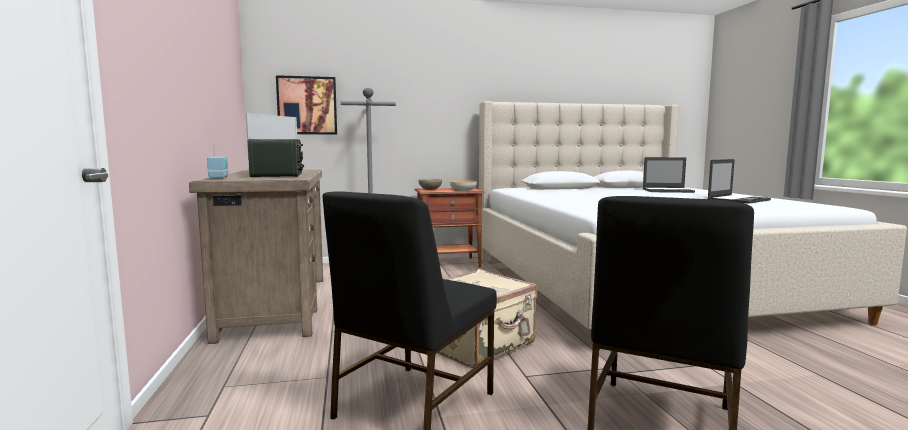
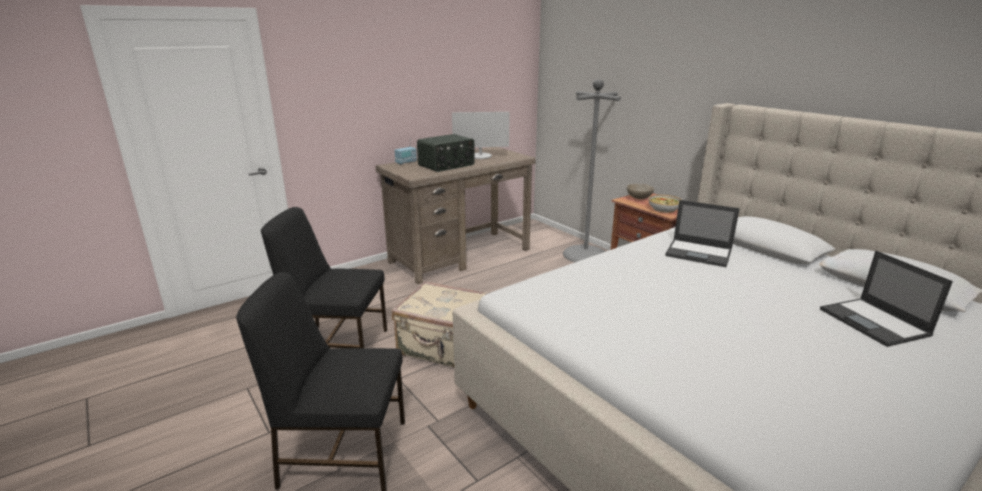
camera: 65 degrees right, 15 degrees up
picture [276,75,337,135] -> none
laptop [707,159,771,204] -> laptop moved to [665,200,740,267]

